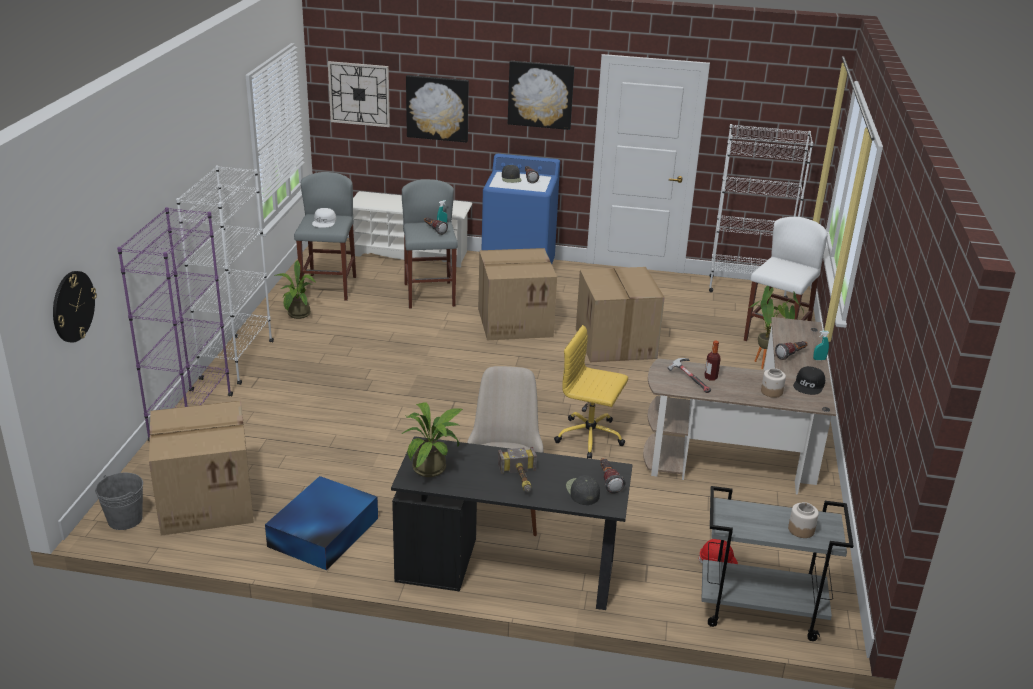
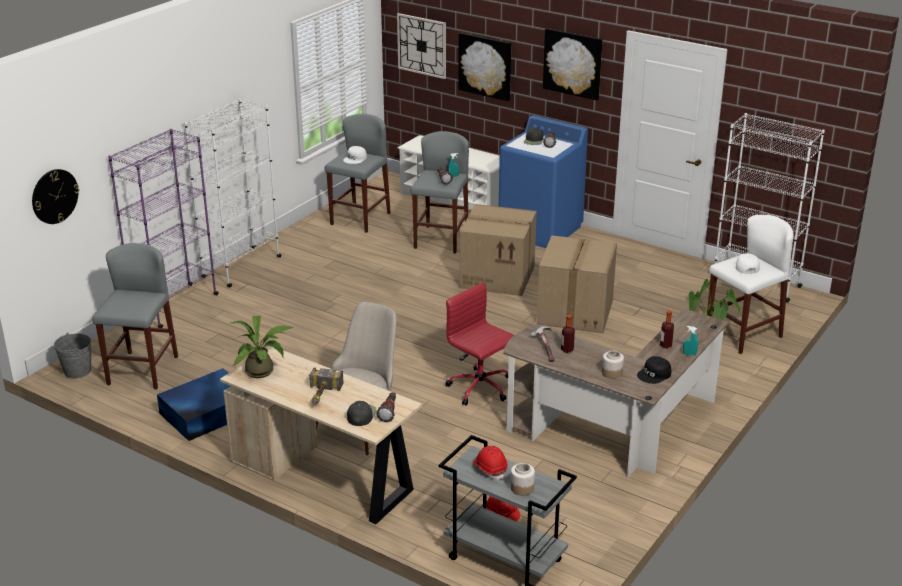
camera: 25 degrees right, 0 degrees up
cardboard box [149,401,254,536] -> grey stool [92,243,178,390]
potted plant [275,260,316,319] -> none
black desk [391,436,633,610] -> beige desk [220,346,423,524]
yellow office chair [554,325,628,459] -> red office chair [445,283,514,406]
flashlight [775,341,808,360] -> bottle [660,311,674,348]
none -> red hard hat [473,446,508,480]
none -> white cap [732,253,760,274]

